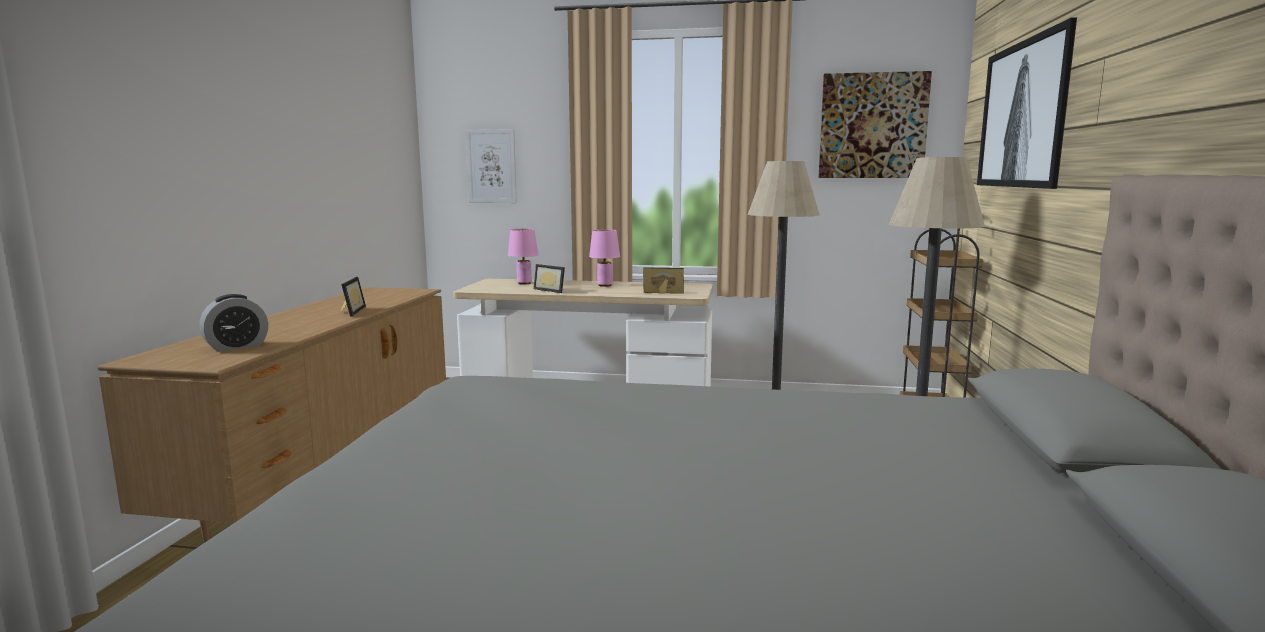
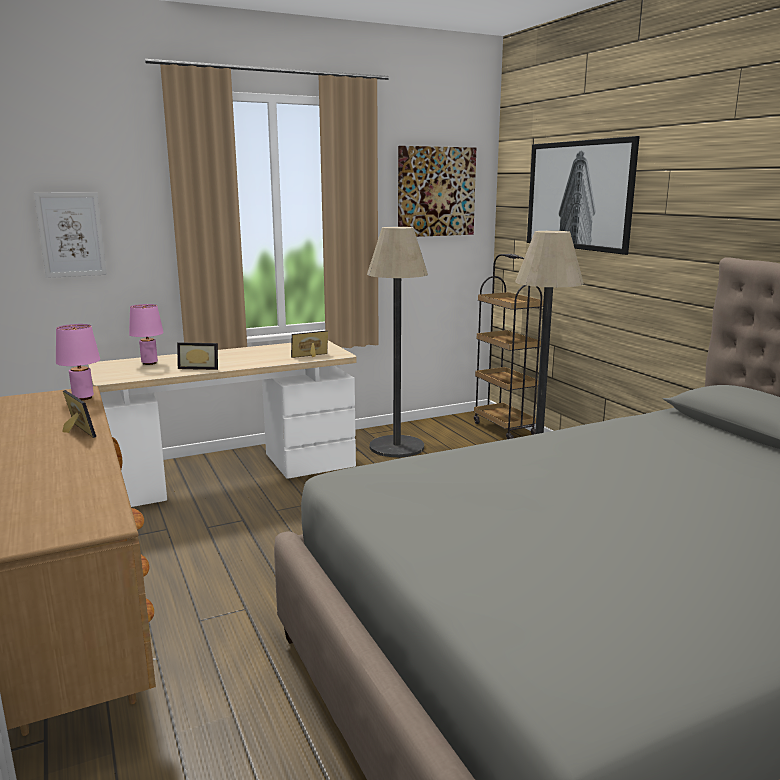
camera: 35 degrees left, 5 degrees up
alarm clock [199,294,268,352] -> none
pink table lamp [589,229,620,287] -> pink table lamp moved to [56,324,100,400]

